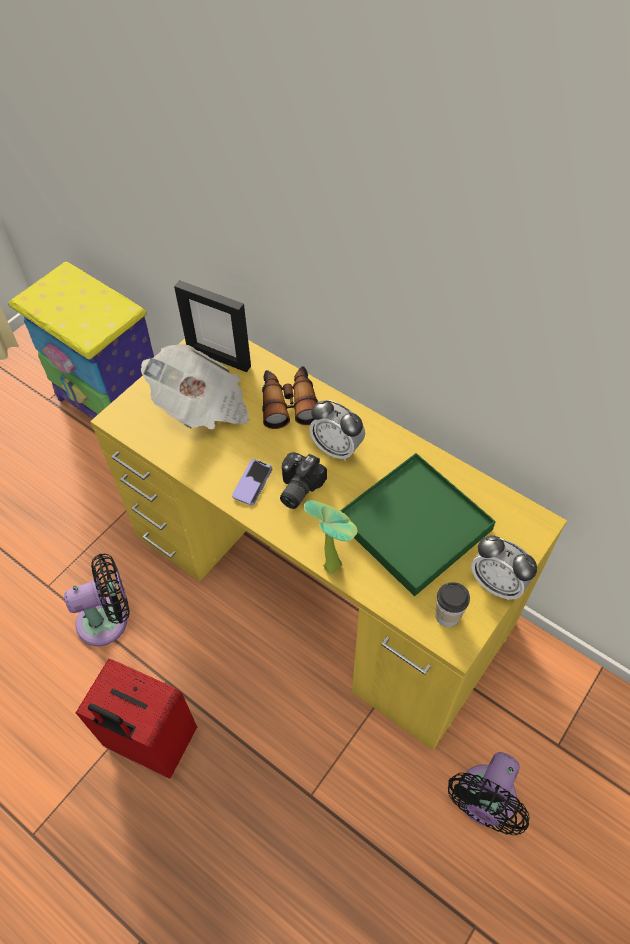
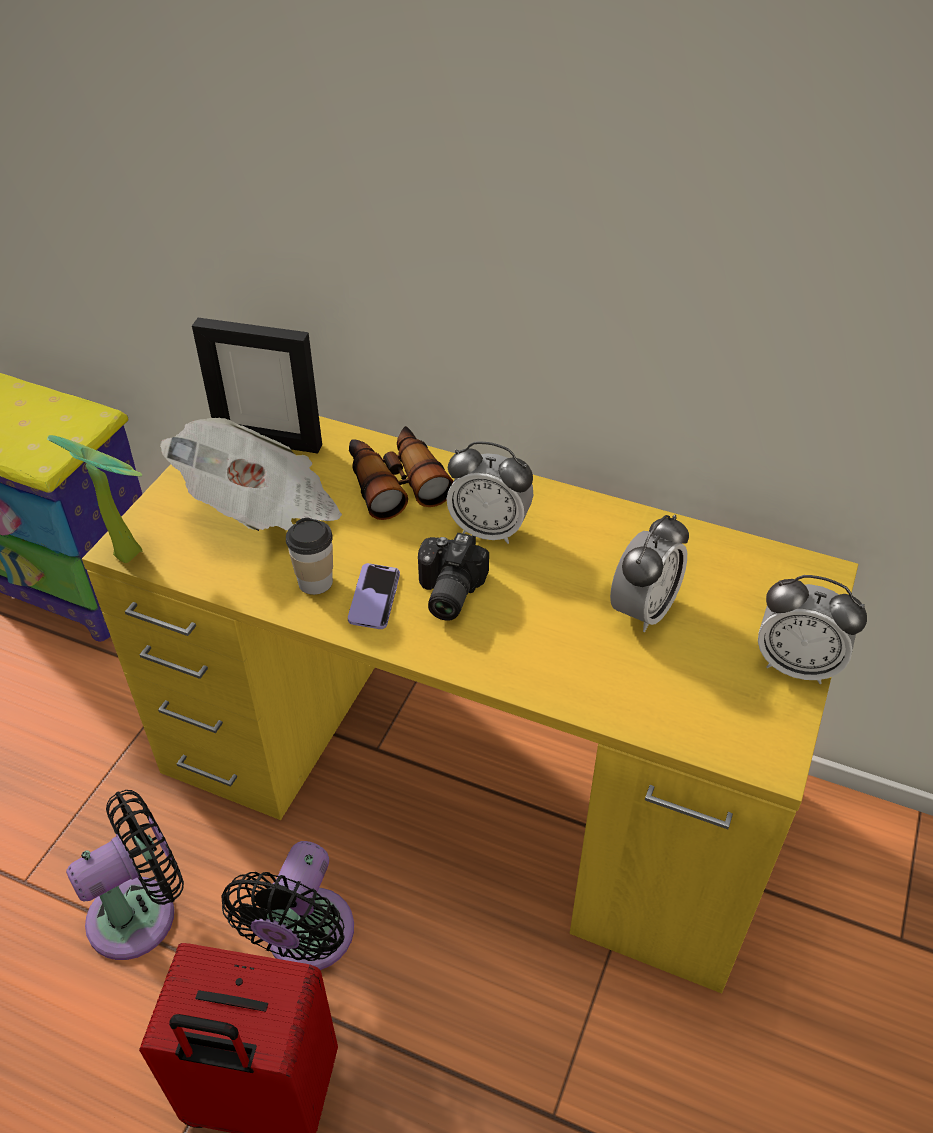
camera: 15 degrees left, 10 degrees down
potted plant [304,500,357,574] -> potted plant moved to [47,435,143,563]
green tray [340,453,496,596] -> alarm clock [610,515,689,632]
cup [436,582,470,627] -> cup moved to [286,518,333,595]
black fan [448,752,530,835] -> black fan moved to [222,841,354,970]

